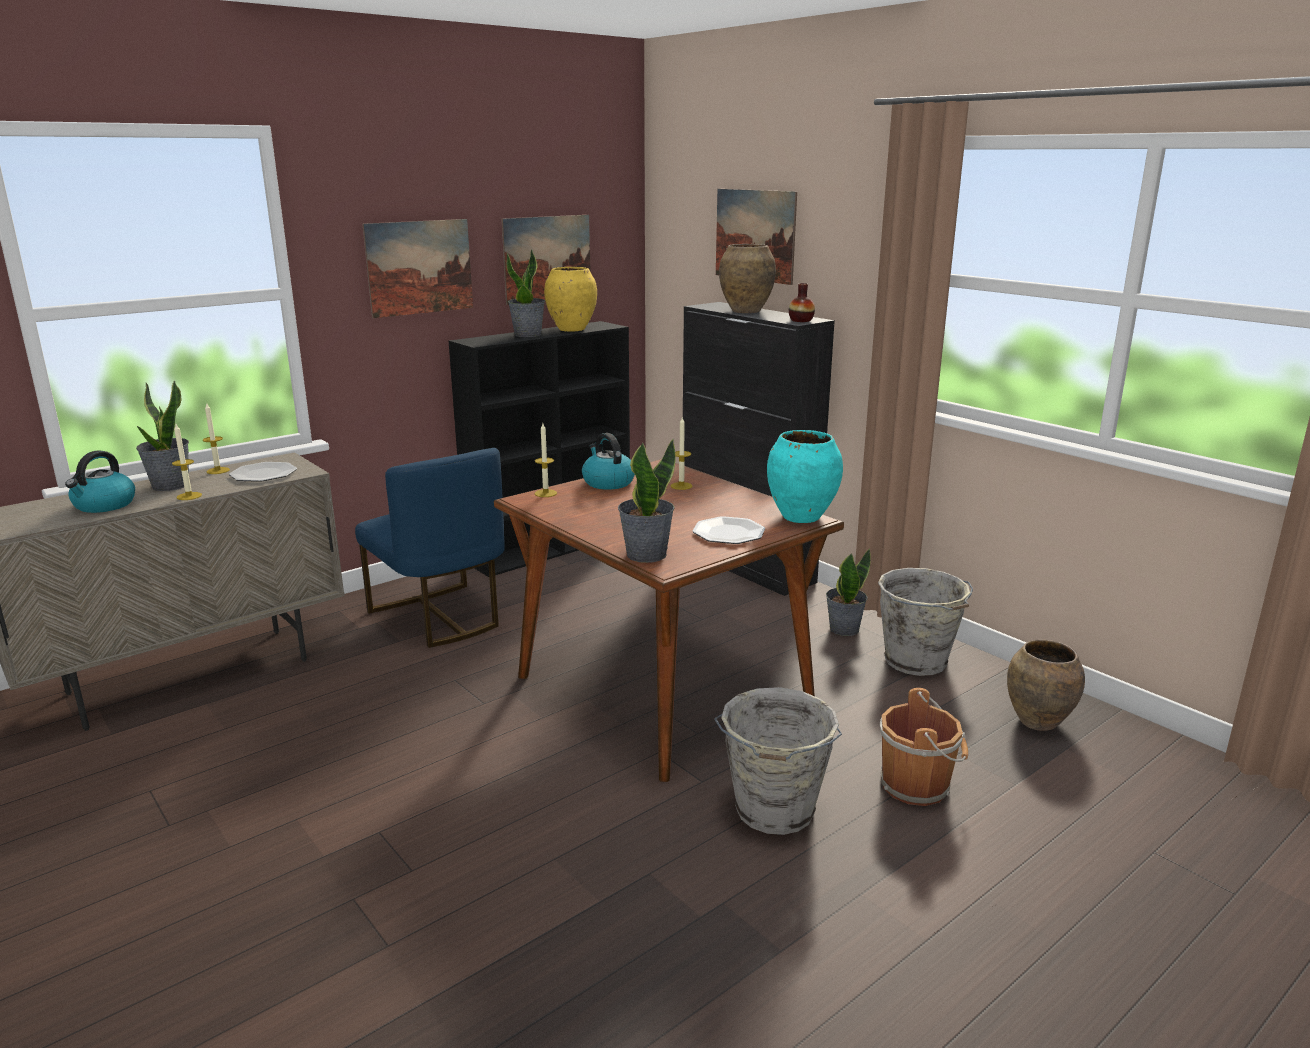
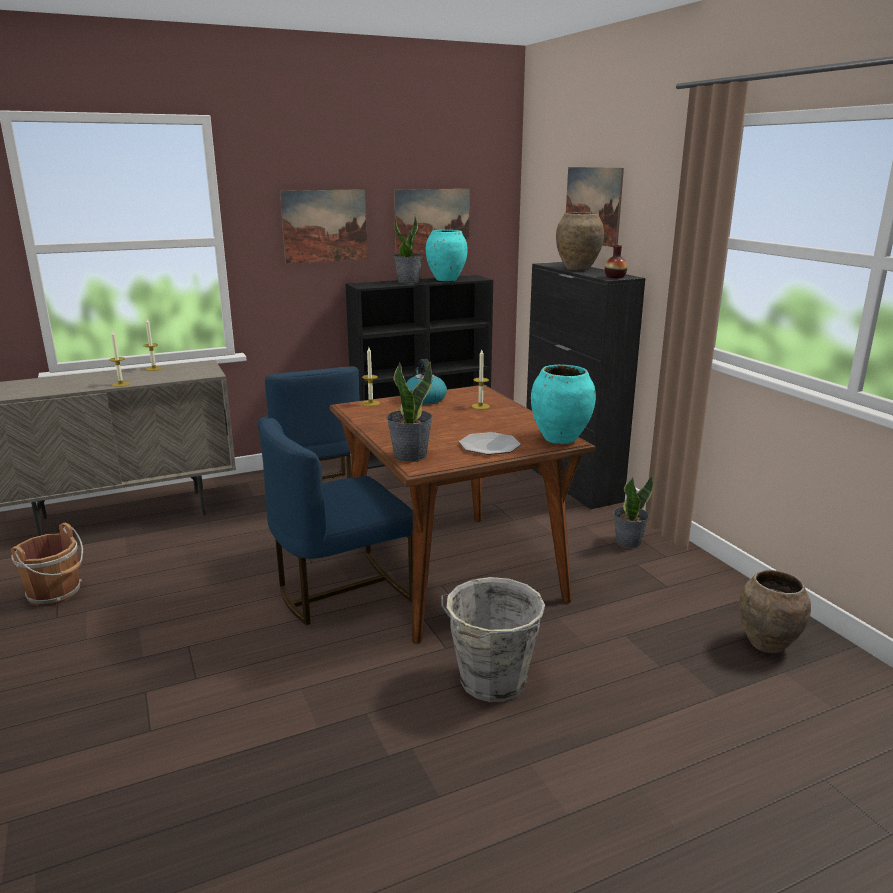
camera: 15 degrees right, 0 degrees up
kettle [65,451,135,513] -> none
potted plant [136,380,189,491] -> none
plate [229,462,297,482] -> none
yellow vase [544,267,597,332] -> turquoise vase [425,230,468,281]
grey bucket [878,568,973,676] -> none
brown bucket [880,688,968,806] -> brown bucket moved to [11,523,83,606]
none -> blue chair [260,418,413,625]

